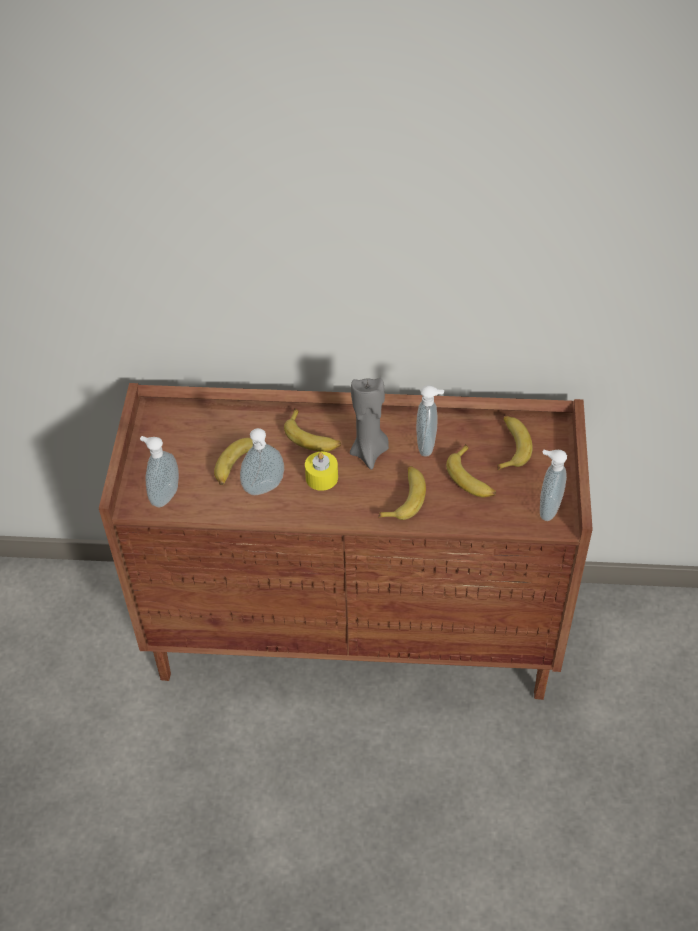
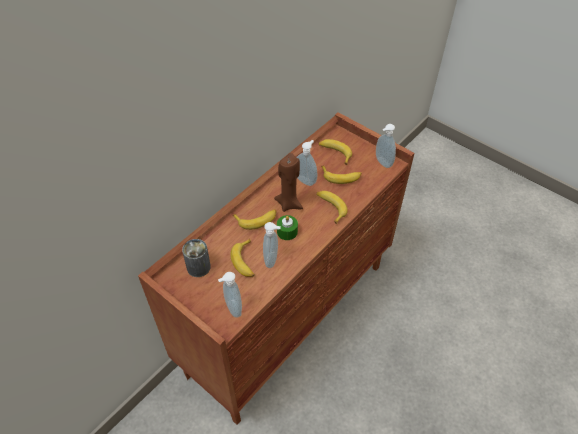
camera: 55 degrees left, 0 degrees up
yellow candle [305,452,338,491] -> green candle [277,215,298,240]
grey candle [350,378,389,470] -> brown candle [274,153,303,212]
none -> can [182,239,211,277]

